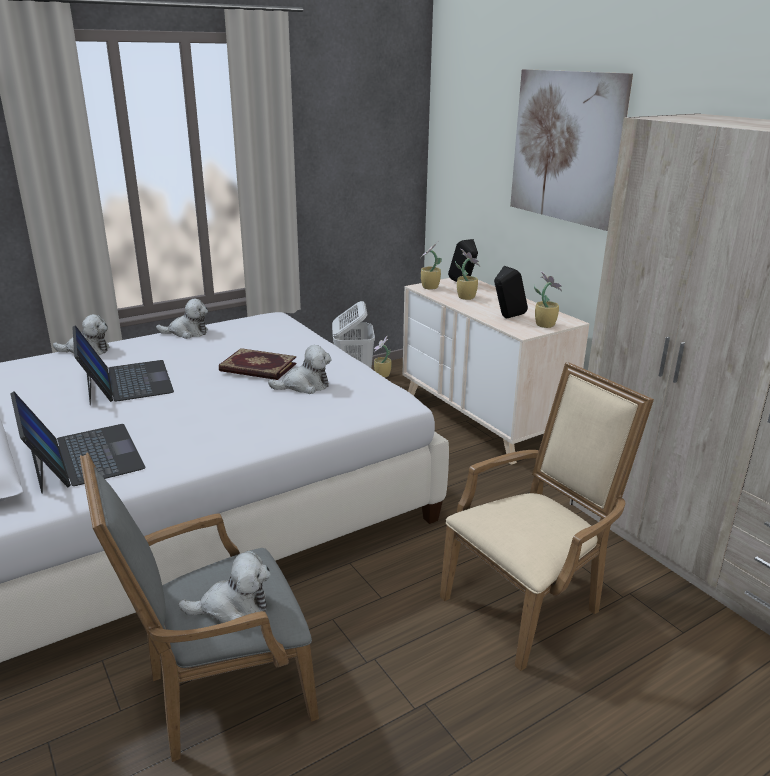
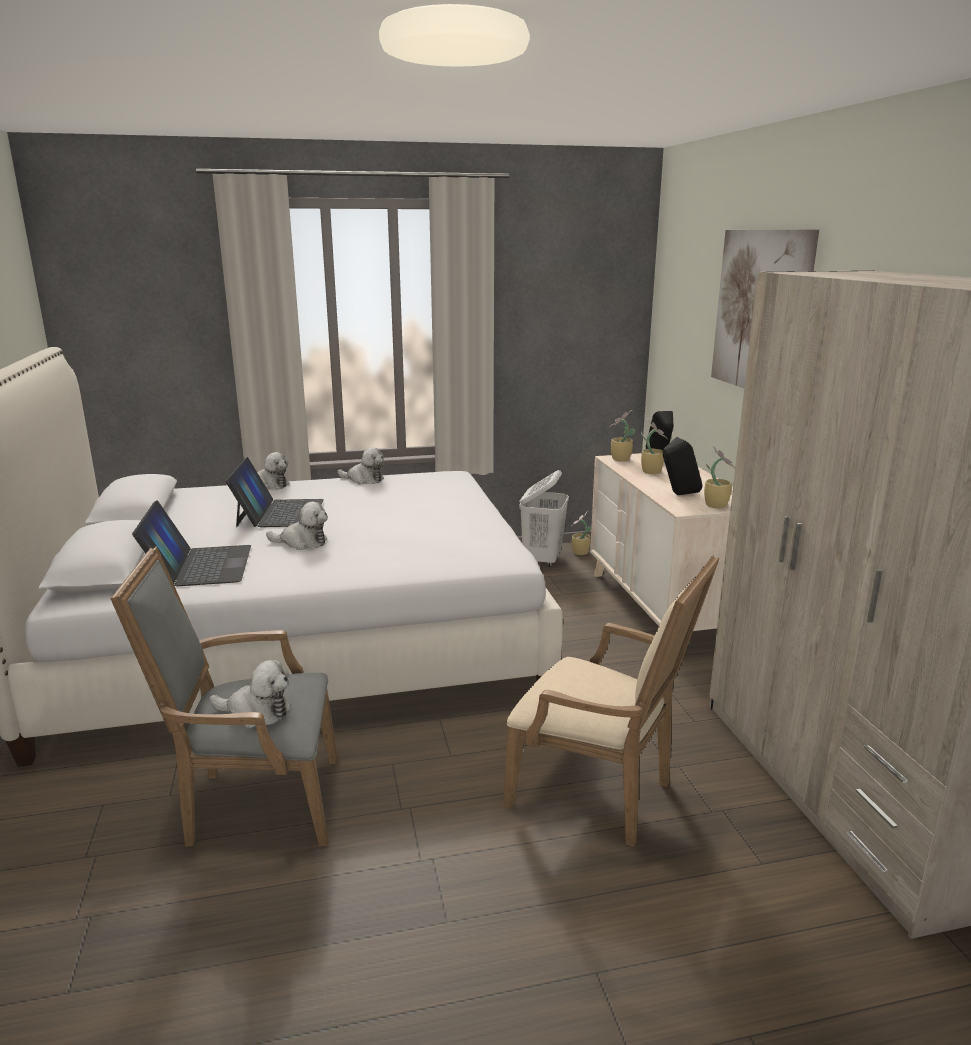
camera: 20 degrees right, 5 degrees down
book [219,348,297,380] -> none
plush toy [268,345,332,394] -> plush toy moved to [266,502,328,550]
beige armchair [440,362,654,671] -> beige armchair turned 45 degrees clockwise [503,556,719,847]

